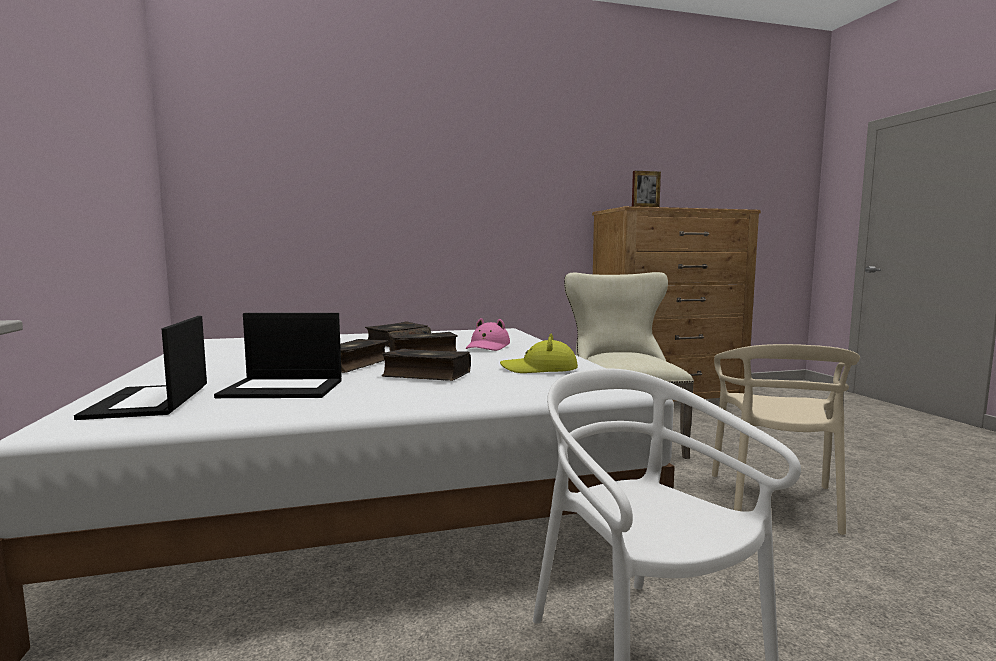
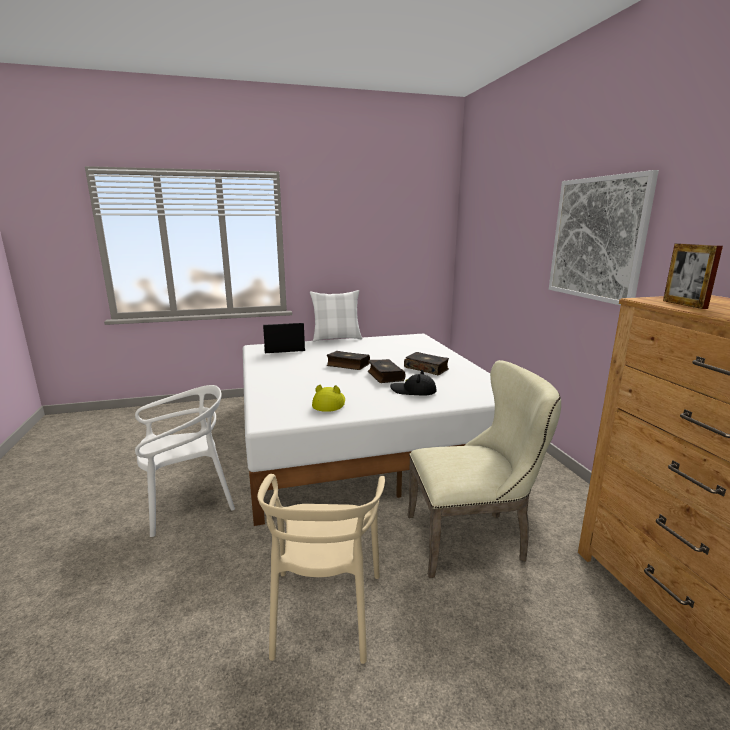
camera: 90 degrees right, 10 degrees up
laptop [214,313,342,398] -> none
book [382,349,471,381] -> none
pink hat [466,318,510,351] -> black hat [390,370,437,396]
beige chair [712,344,860,535] -> beige chair turned 105 degrees counterclockwise [257,474,385,664]
none -> white pillow [310,290,362,341]
none -> picture [549,170,659,306]

